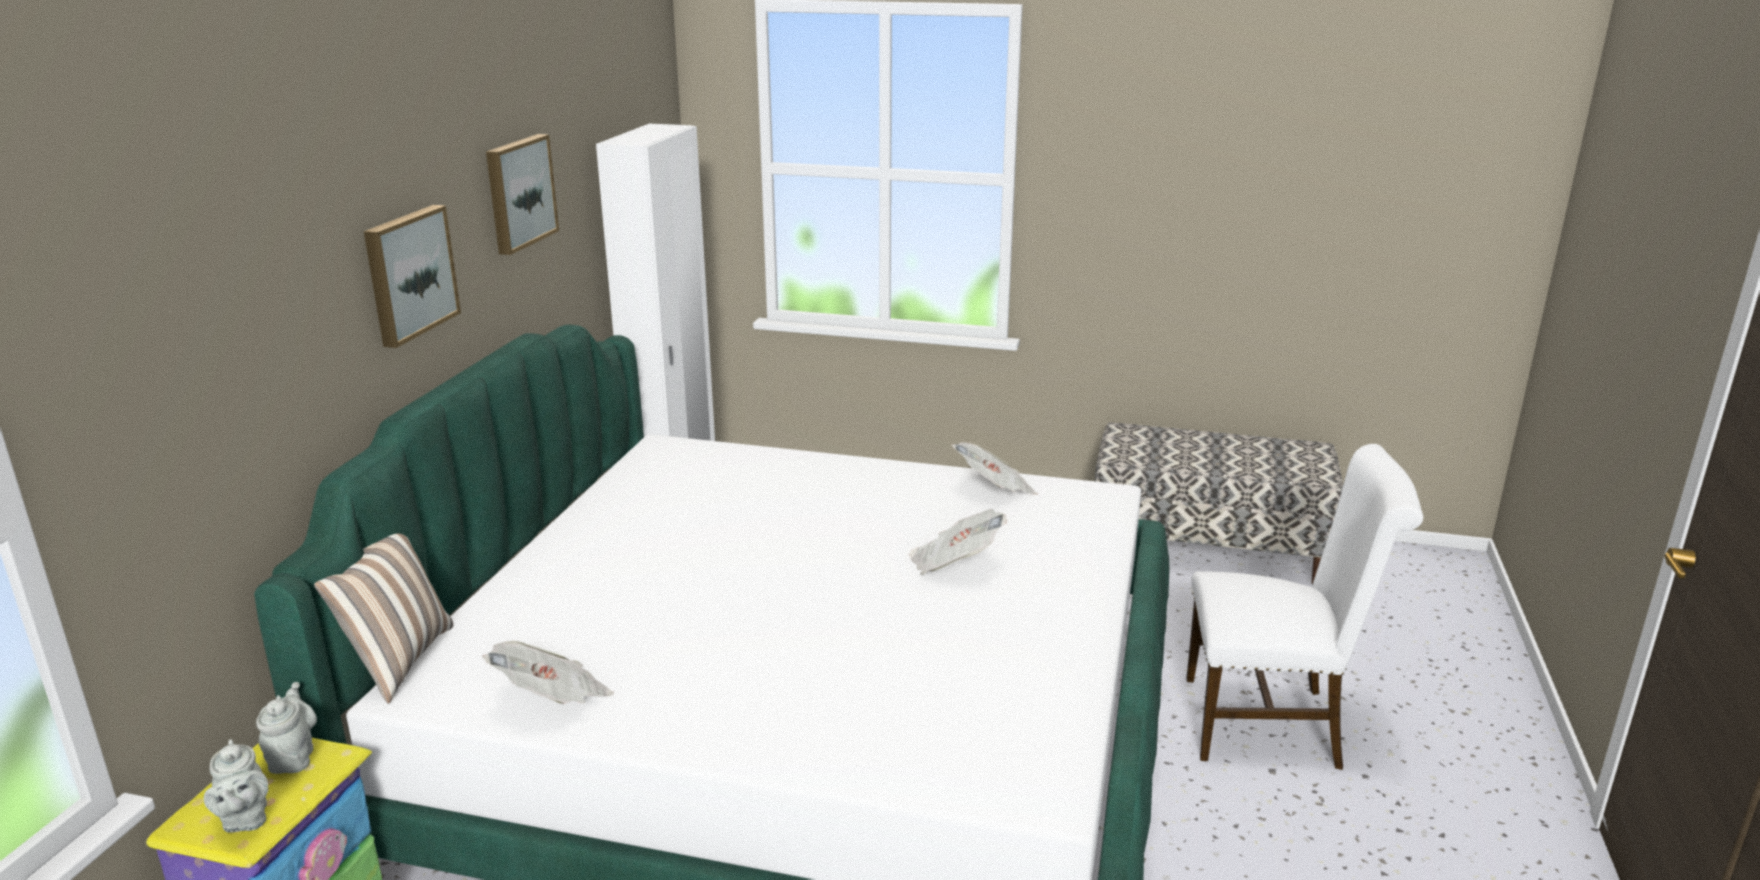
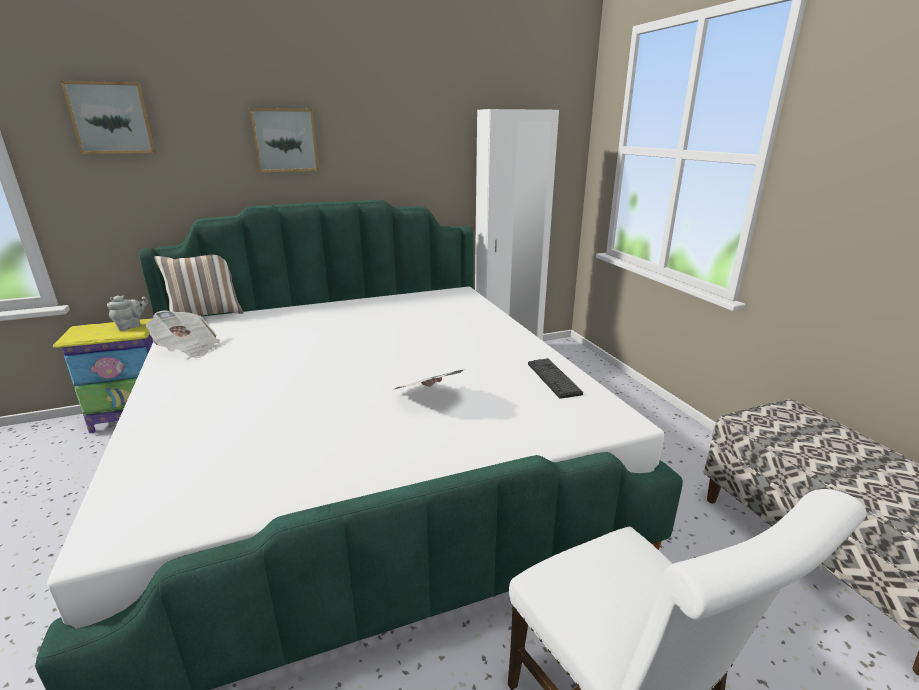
camera: 55 degrees right, 0 degrees up
grey teapot [203,739,268,833] -> none
picture [486,134,559,255] -> picture moved to [61,81,156,154]
newspaper [951,442,1038,495] -> keyboard [528,358,583,399]

